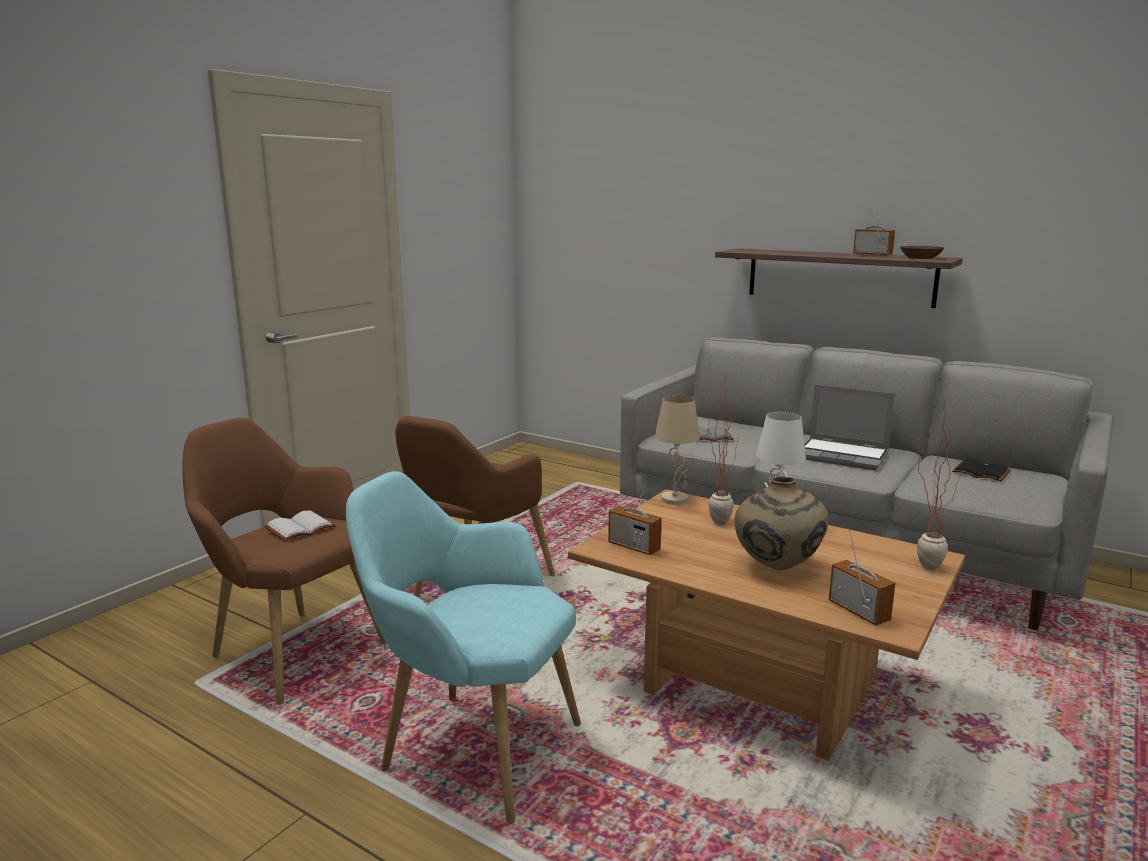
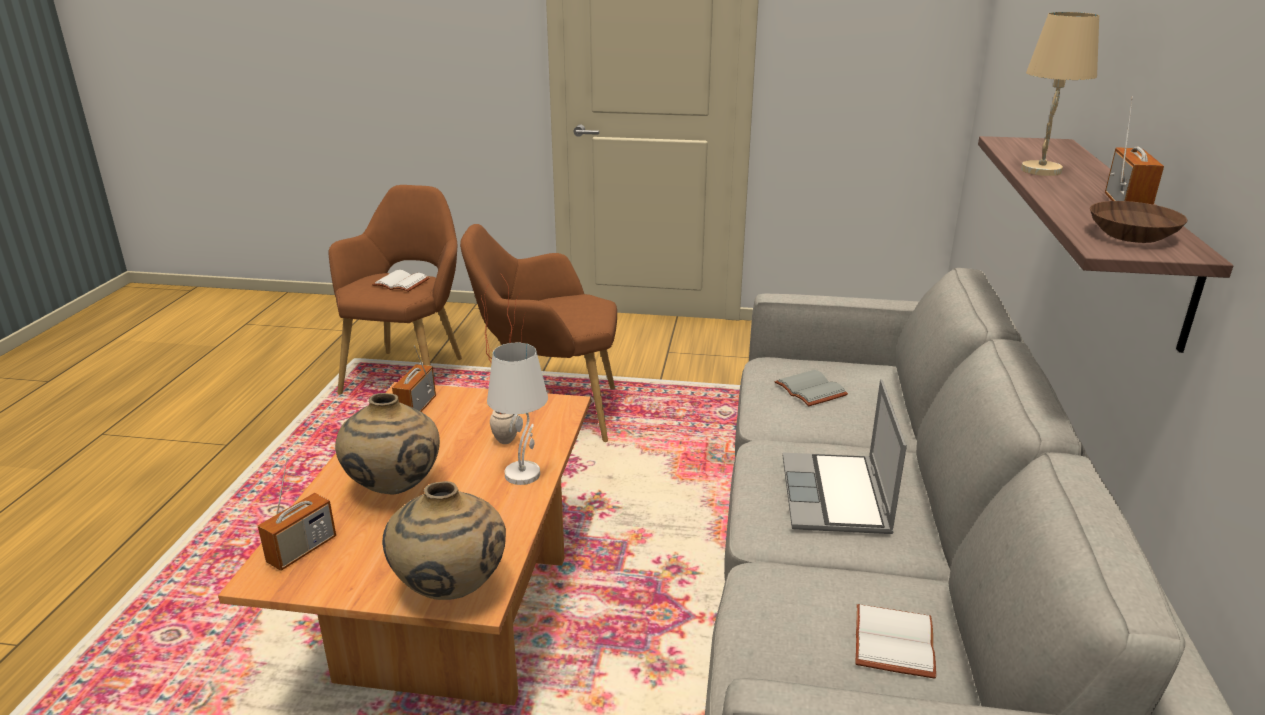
camera: 65 degrees right, 10 degrees up
turquoise armchair [346,471,581,824] -> none
beige table lamp [655,395,700,505] -> beige table lamp moved to [1021,12,1099,176]
potted plant [917,398,962,570] -> beige vase [382,481,506,600]
black book [952,459,1011,482] -> white book [855,604,936,679]

